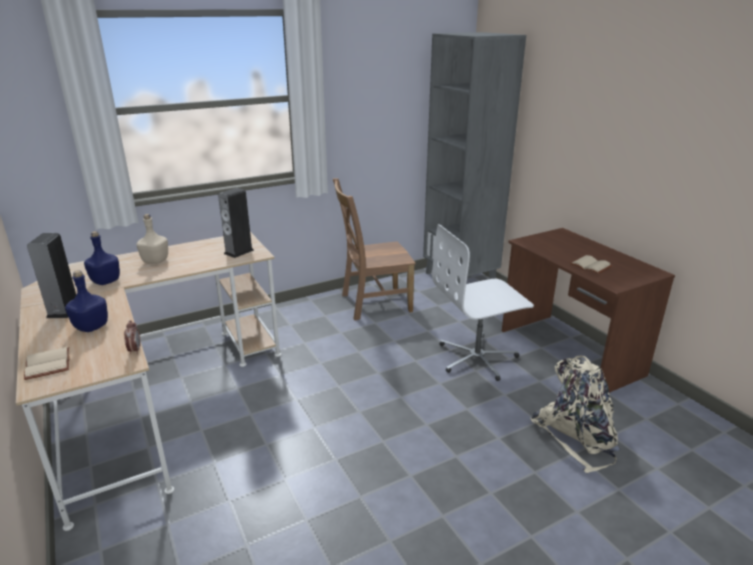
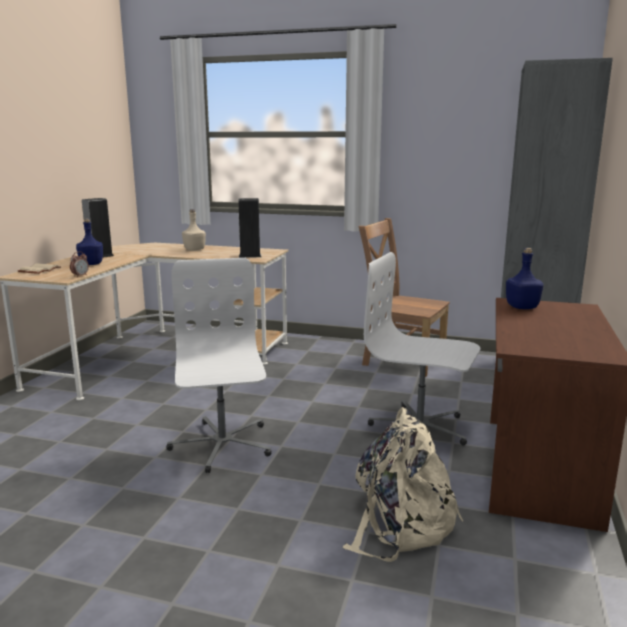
camera: 45 degrees right, 10 degrees down
blue bottle [84,231,120,285] -> blue bottle moved to [506,248,543,309]
beige book [570,255,613,274] -> none
none -> white office chair [166,258,272,473]

